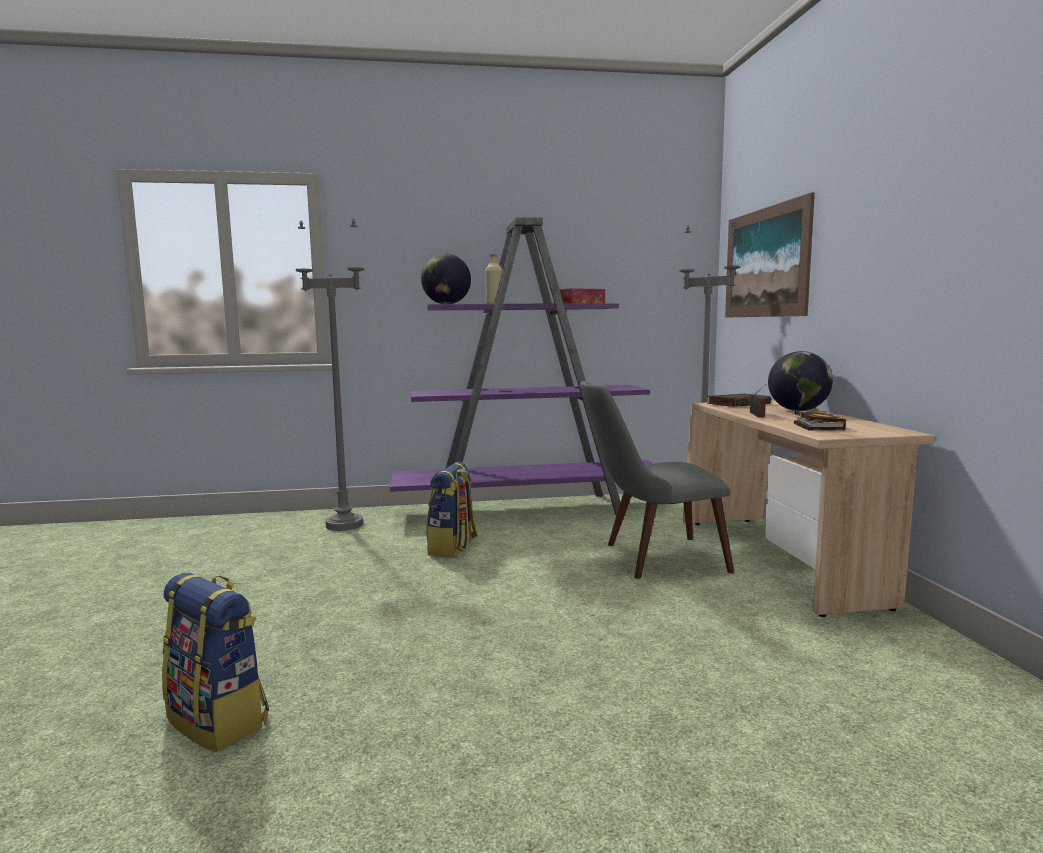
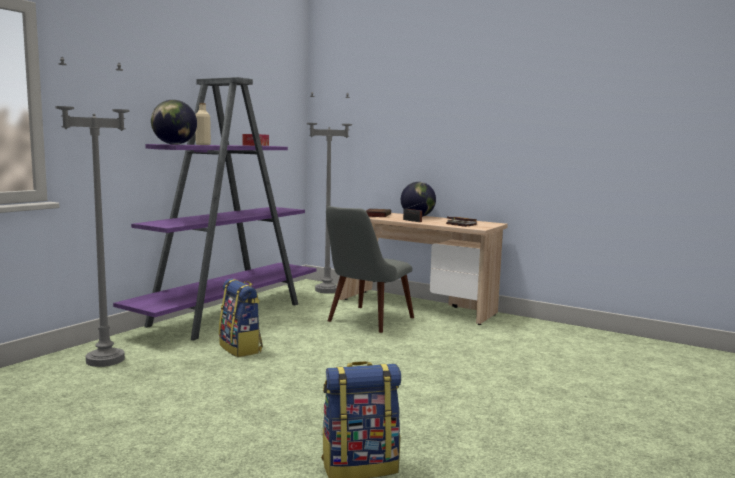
camera: 50 degrees left, 0 degrees up
picture [725,192,815,318] -> none

